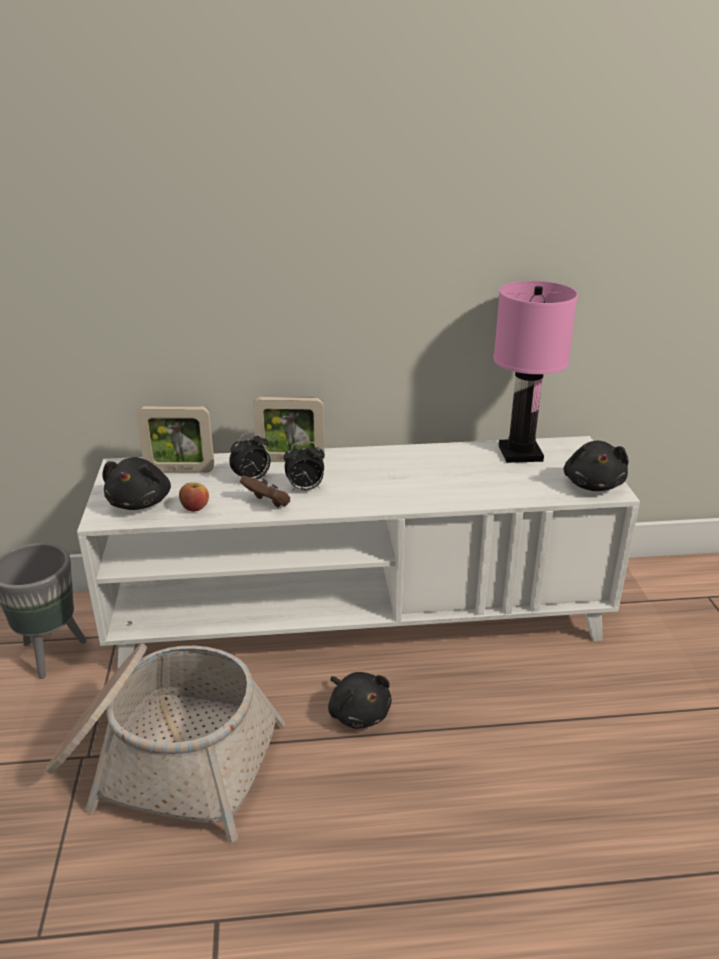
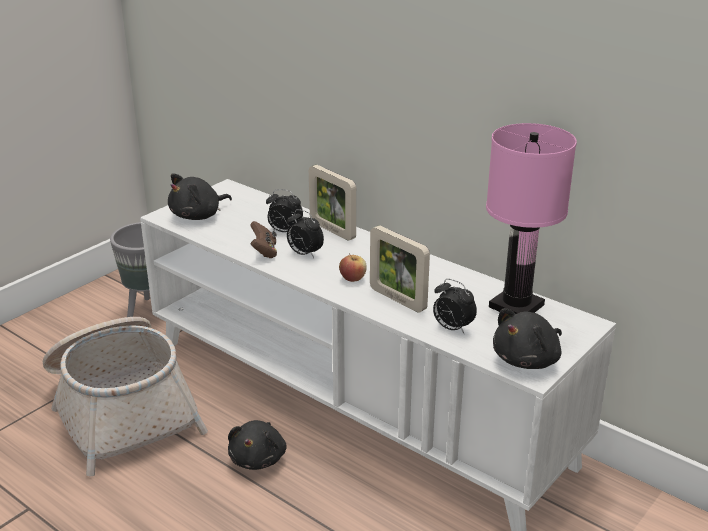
camera: 45 degrees right, 0 degrees up
picture frame [137,406,214,472] -> picture frame moved to [370,225,430,313]
apple [179,482,209,512] -> apple moved to [339,254,367,282]
none -> alarm clock [433,279,477,333]

